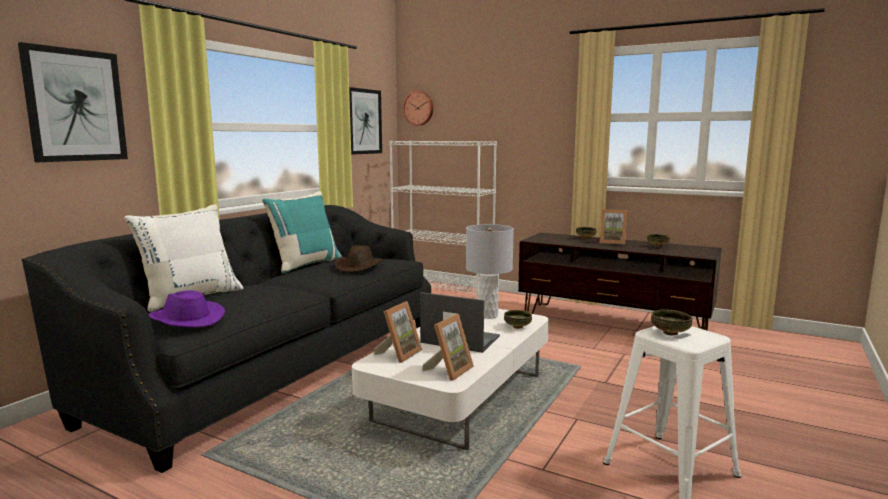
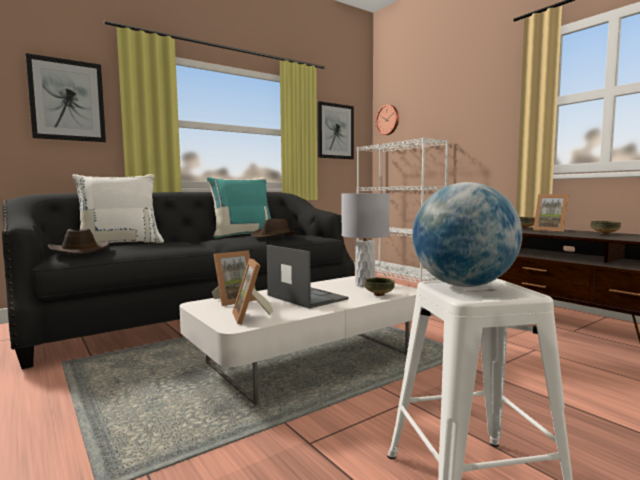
camera: 25 degrees right, 5 degrees down
purple hat [149,290,225,328] -> brown hat [48,228,109,254]
picture frame [423,314,474,381] -> picture frame turned 105 degrees clockwise [232,258,273,325]
bowl [651,310,693,335] -> globe [412,182,522,287]

